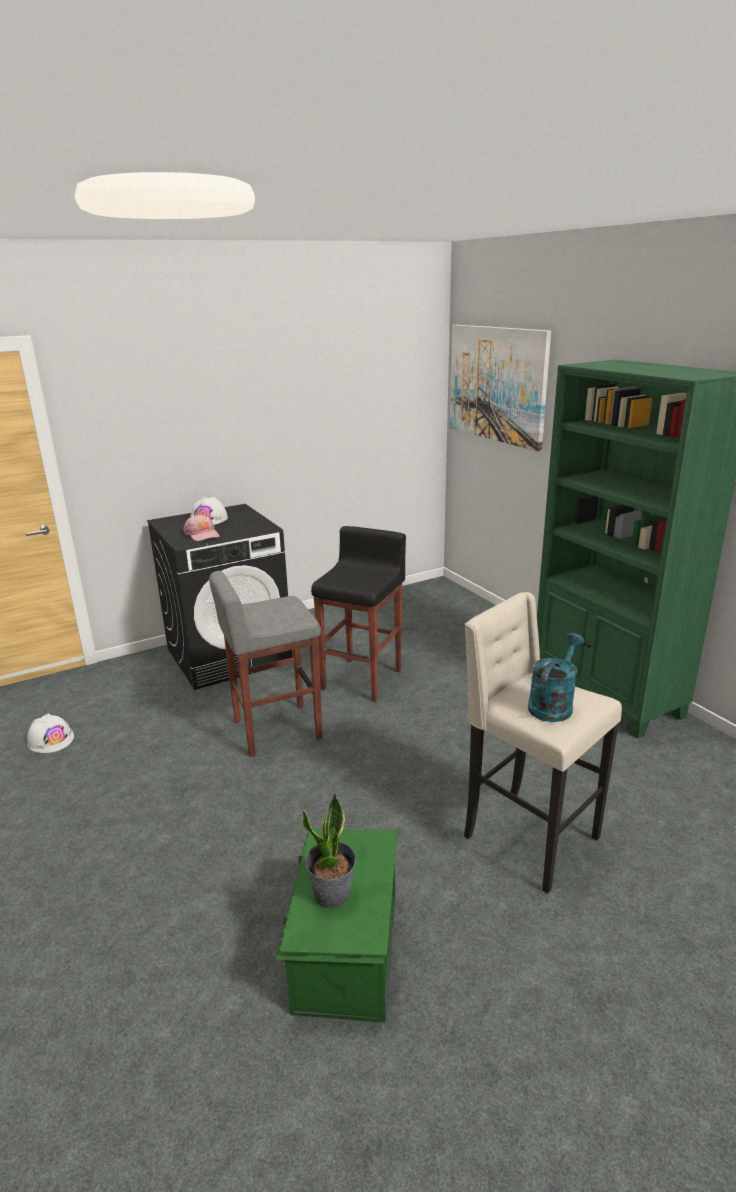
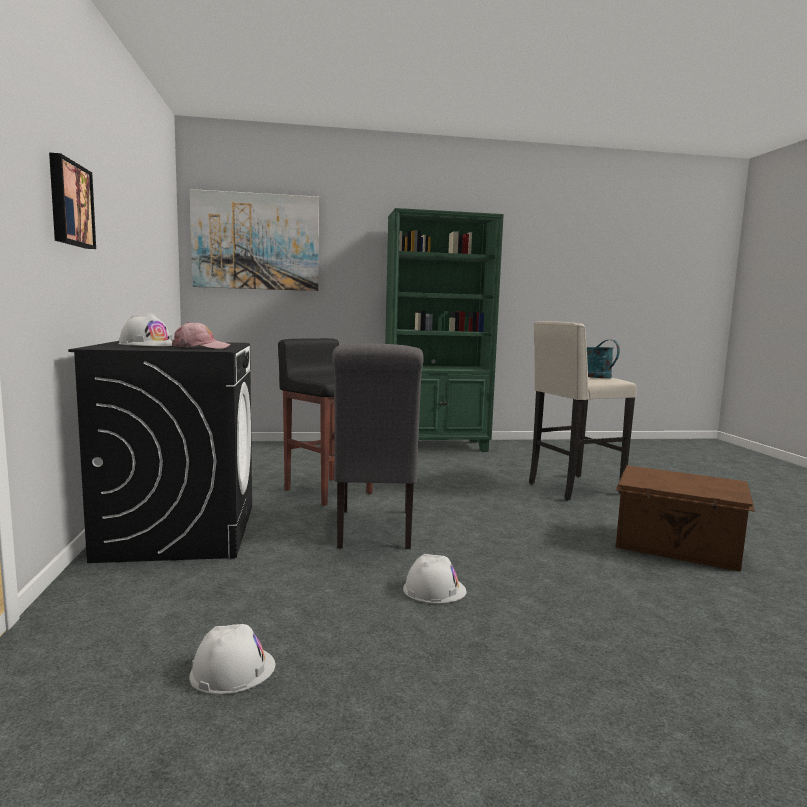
camera: 70 degrees left, 15 degrees down
grey stool [209,571,322,757] -> grey chair [332,344,424,549]
green storage box [276,829,397,1023] -> brown storage box [616,465,755,572]
potted plant [302,792,356,908] -> none
none -> picture [49,153,96,249]
none -> white hard hat [403,554,467,603]

